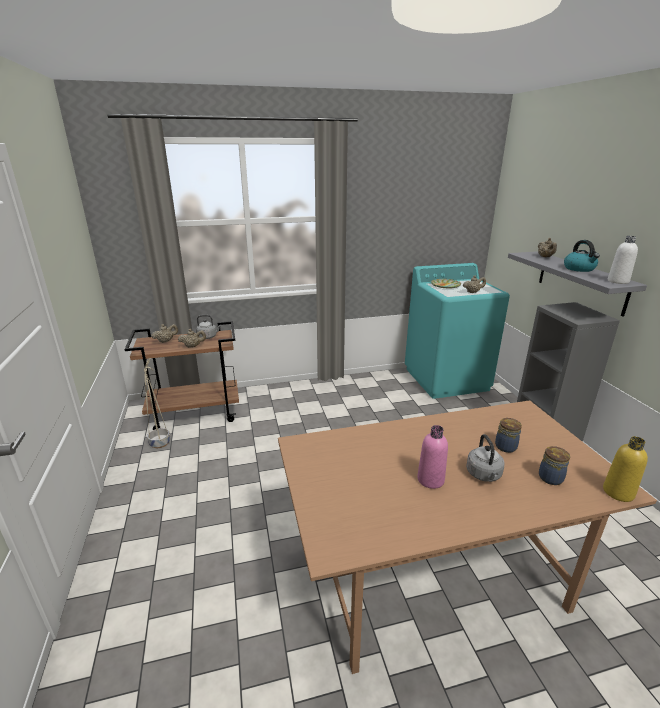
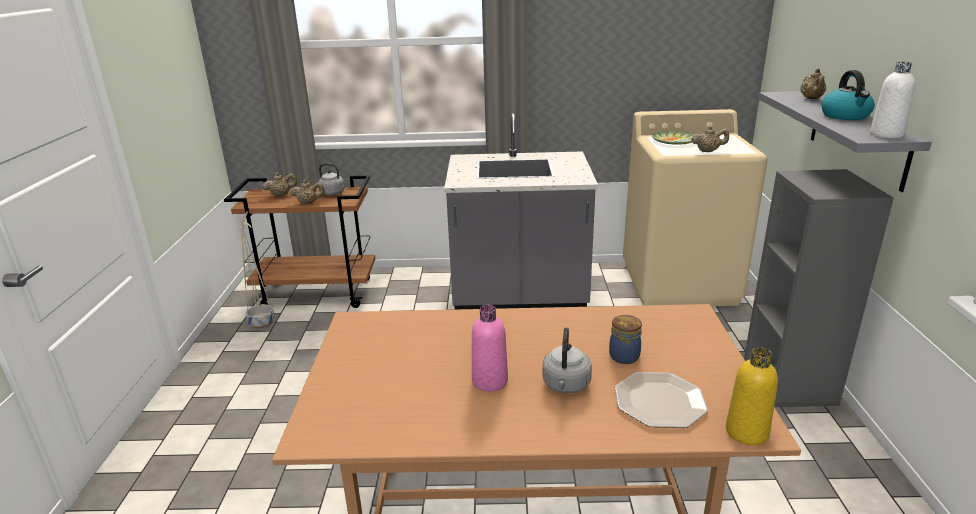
camera: 15 degrees right, 0 degrees up
turquoise washing machine [405,263,510,399] -> beige washing machine [623,109,768,306]
jar [539,446,570,485] -> plate [615,372,708,428]
none -> grey counter [444,113,598,309]

